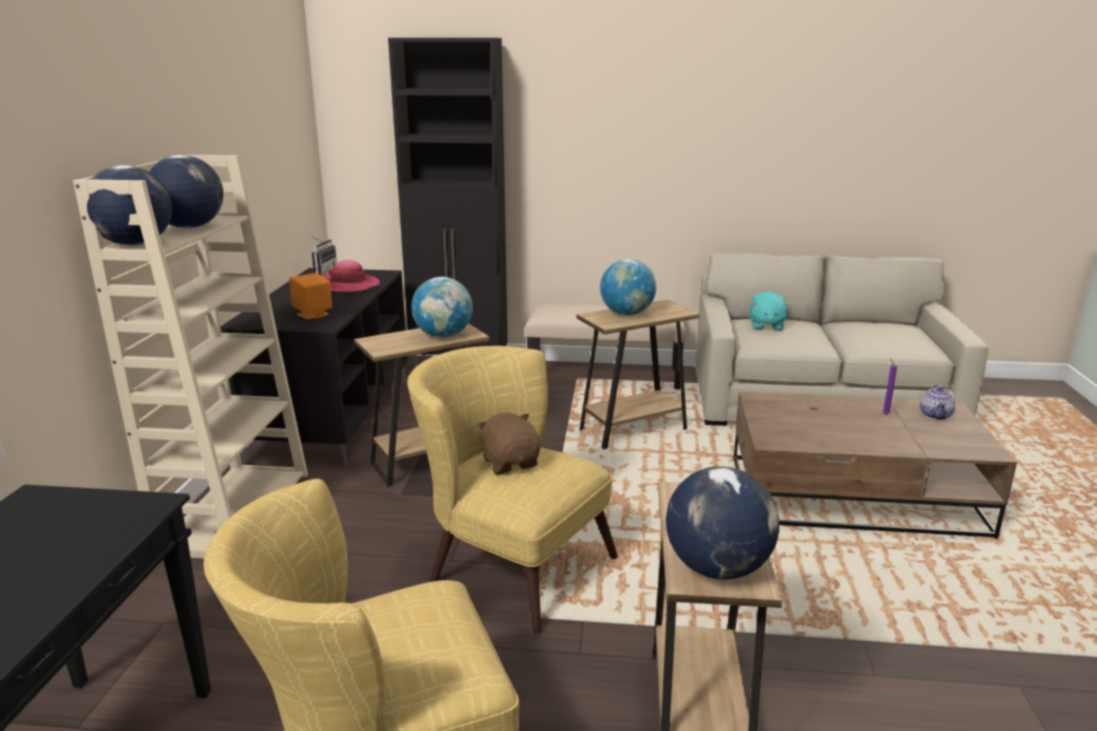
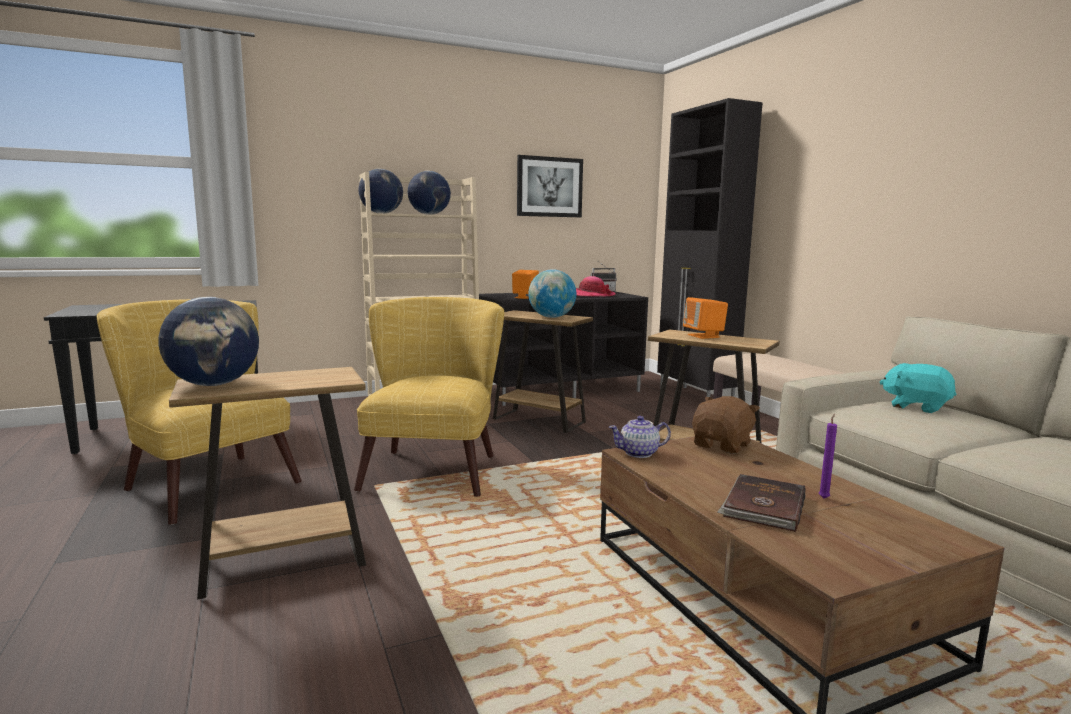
camera: 60 degrees right, 10 degrees down
brown plush toy [476,413,540,474] -> brown plush toy moved to [692,396,760,454]
globe [600,259,656,315] -> orange speaker [683,297,728,339]
turquoise plush toy [750,292,790,331] -> turquoise plush toy turned 60 degrees clockwise [880,363,956,413]
teapot [920,385,955,420] -> teapot moved to [609,416,671,458]
none -> picture [517,155,583,217]
none -> brown book [717,474,805,532]

